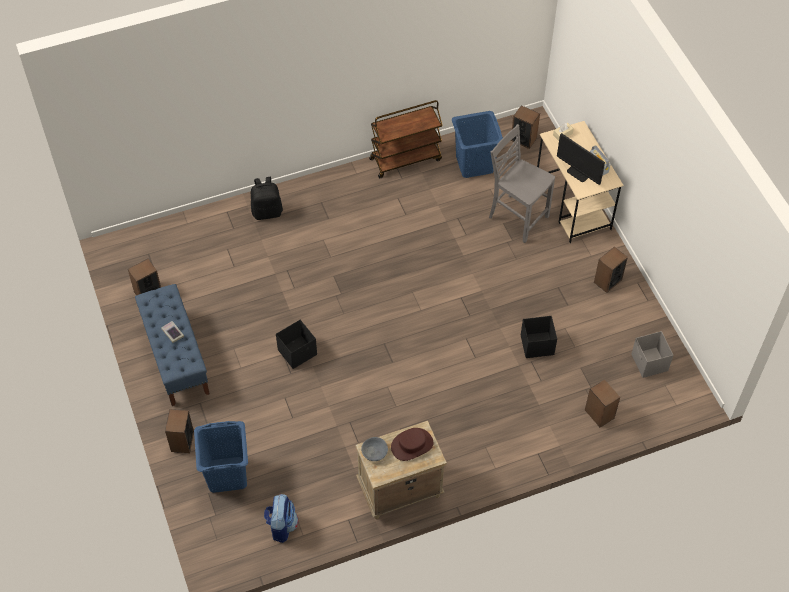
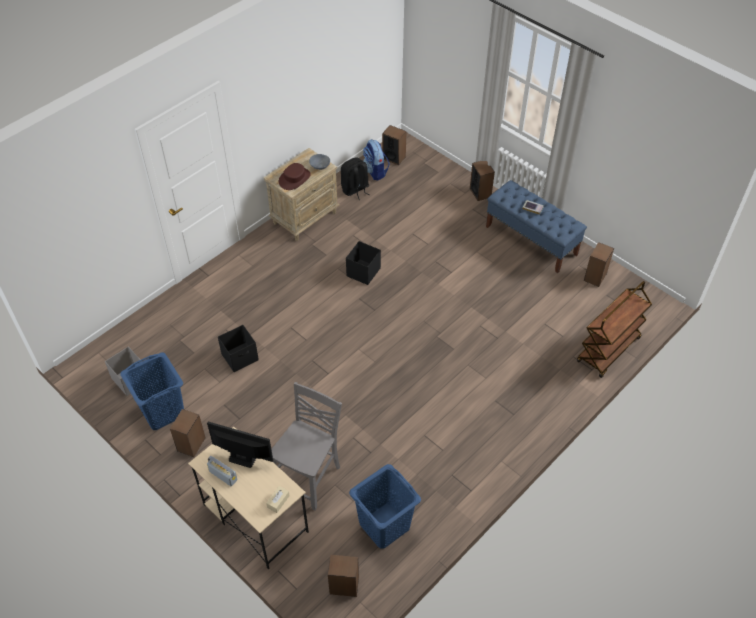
camera: 155 degrees right, 5 degrees down
blue laundry basket [194,421,248,493] -> blue laundry basket moved to [120,353,184,430]
black backpack [251,177,283,220] -> black backpack moved to [341,157,370,200]
black storage box [276,320,317,369] -> black storage box moved to [346,241,381,285]
brown cart [369,100,443,178] -> brown cart moved to [577,281,652,378]
grey chair [489,124,555,243] -> grey chair turned 75 degrees counterclockwise [271,382,342,511]
speaker [585,380,620,427] -> speaker moved to [382,125,407,165]

